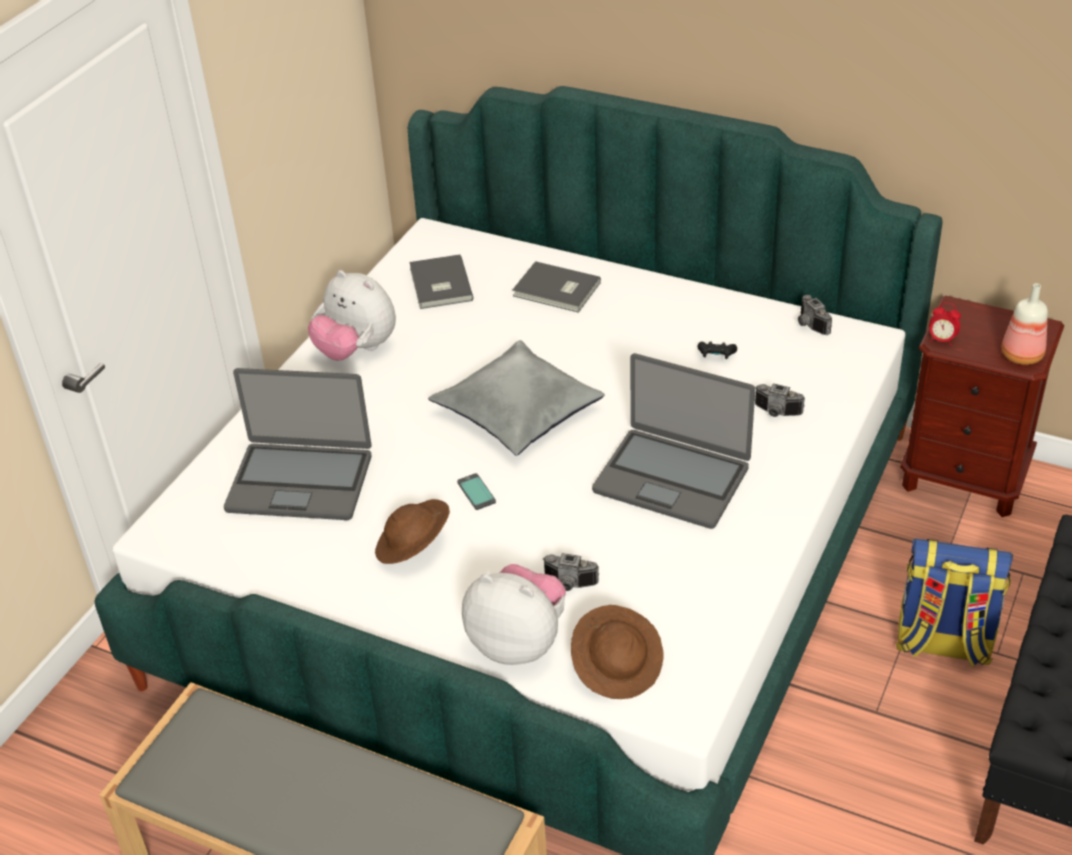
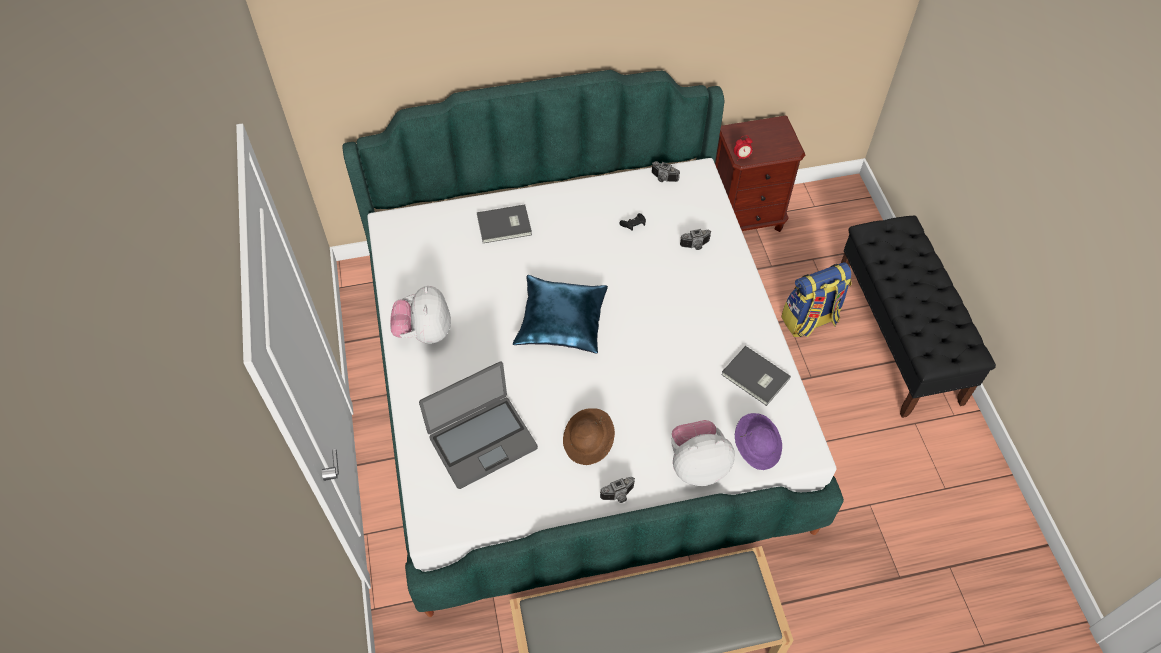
camera: 40 degrees left, 15 degrees up
plush toy [308,270,396,360] -> plush toy turned 90 degrees clockwise [390,286,451,344]
grey book [409,254,473,309] -> grey book moved to [721,346,791,406]
grey pillow [428,340,605,456] -> blue pillow [513,275,608,354]
phone [457,473,496,510] -> none
camera [543,553,599,591] -> camera moved to [600,477,635,503]
brown hat [571,605,664,699] -> purple hat [735,413,782,470]
laptop [592,353,755,529] -> none
bottle [1002,283,1048,365] -> none

